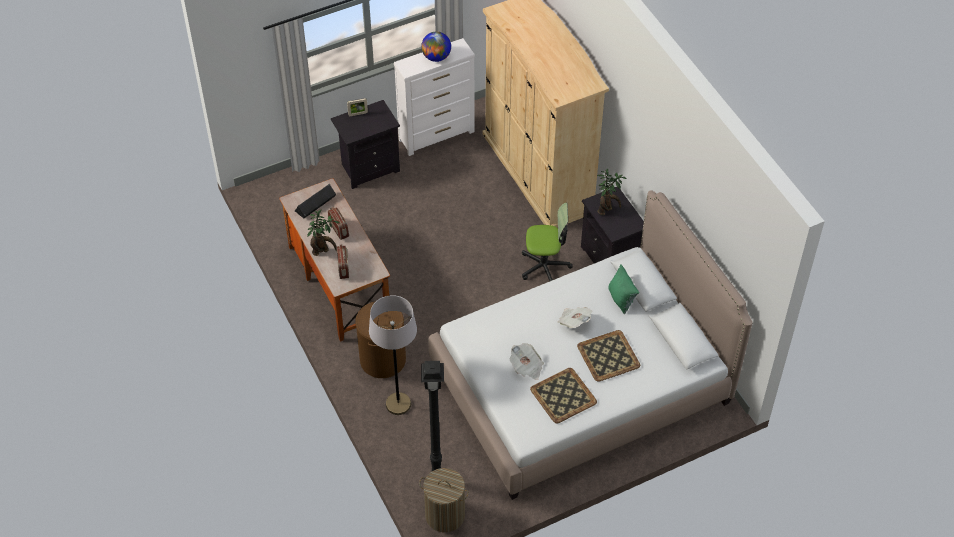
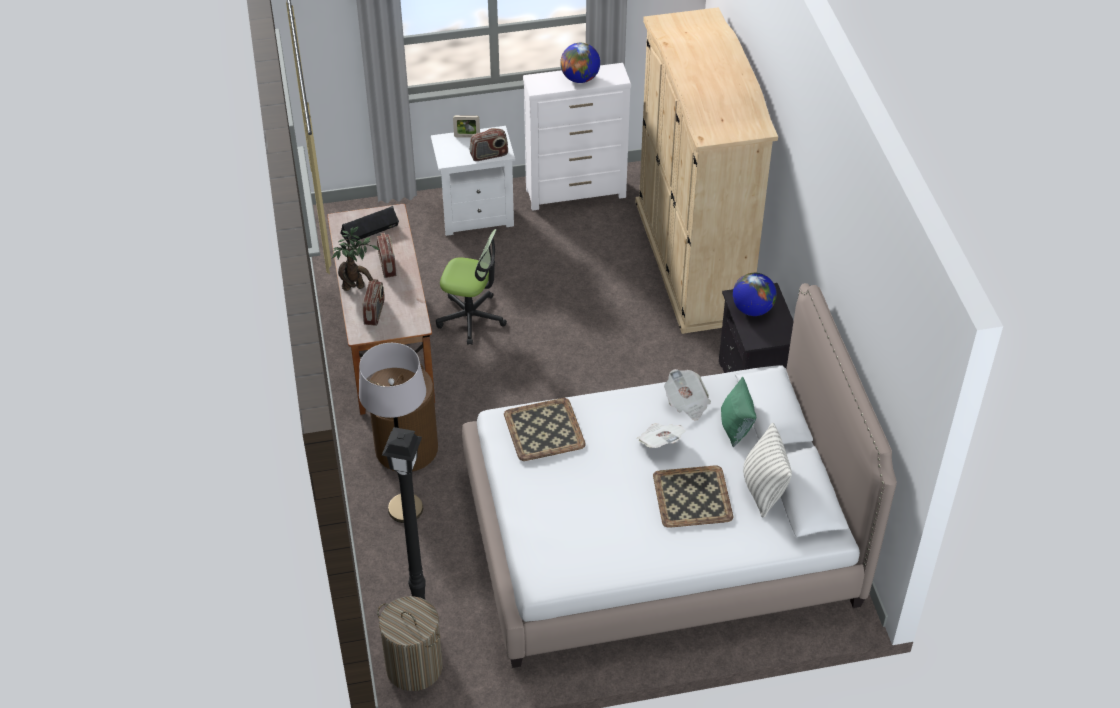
camera: 15 degrees right, 5 degrees down
black nightstand [331,100,400,189] -> white nightstand [431,126,515,236]
newspaper [510,343,544,380] -> newspaper moved to [664,369,711,421]
office chair [522,203,573,281] -> office chair moved to [436,229,507,345]
tray [530,368,597,424] -> tray moved to [504,398,586,461]
potted plant [597,168,627,215] -> globe [733,273,777,316]
none -> radio [470,128,508,161]
none -> pillow [743,422,792,517]

